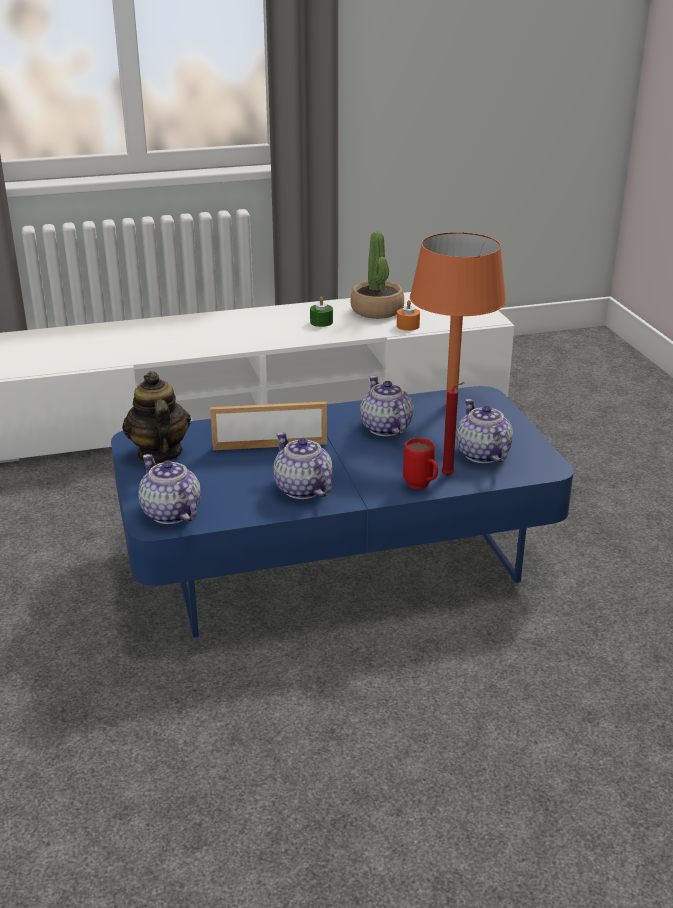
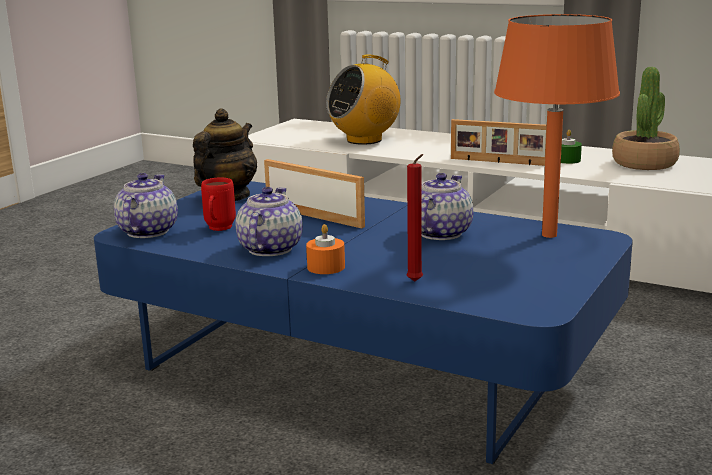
camera: 45 degrees right, 10 degrees down
orange candle [397,300,420,331] -> orange candle moved to [306,224,345,274]
red mug [403,438,438,489] -> red mug moved to [201,177,236,231]
teapot [456,399,513,463] -> none
none -> radio [326,54,400,145]
none -> picture frame [451,119,547,166]

